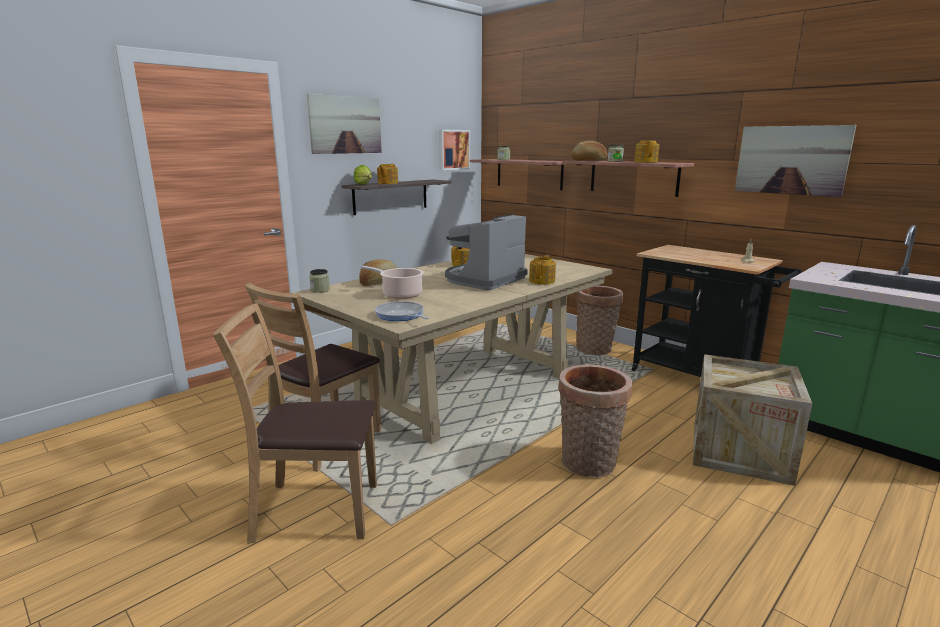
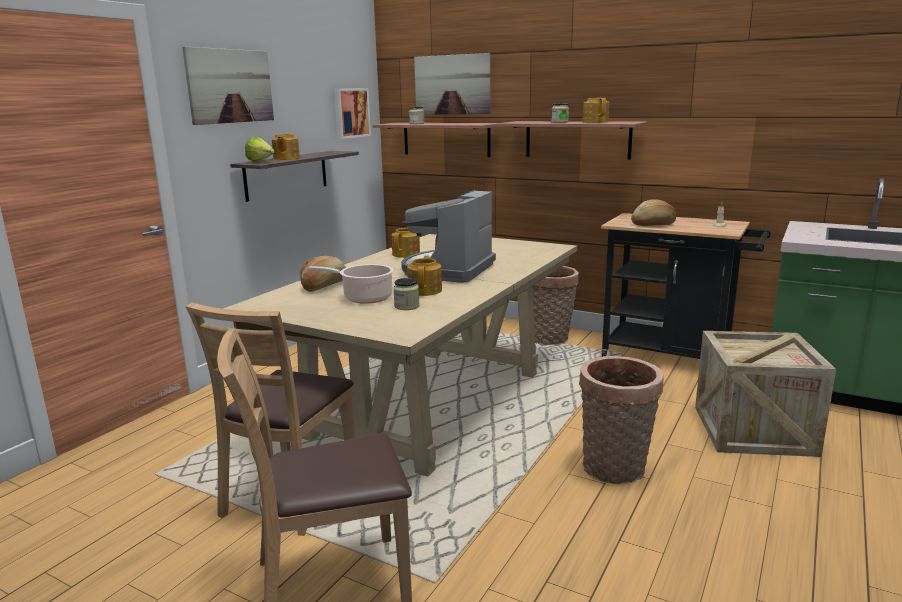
camera: 15 degrees left, 0 degrees up
jar [309,269,330,293] -> jar moved to [393,278,420,310]
frying pan [375,301,429,321] -> none
teapot [529,255,556,285] -> teapot moved to [407,255,442,296]
bread [571,141,608,161] -> bread moved to [631,199,676,226]
picture [735,125,856,197] -> picture moved to [414,53,490,114]

